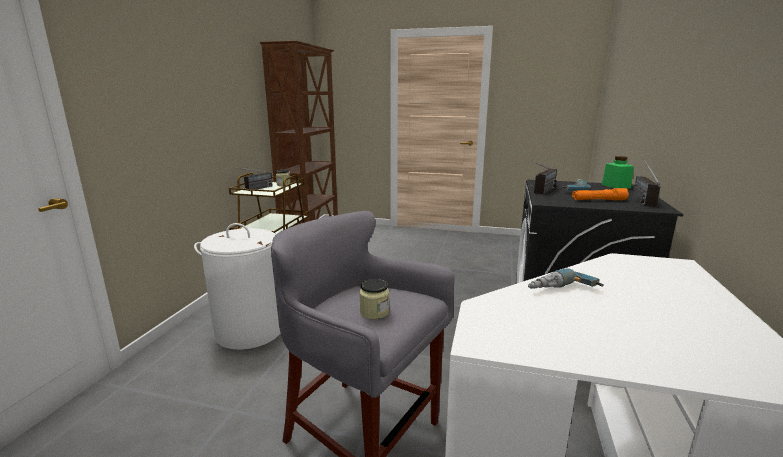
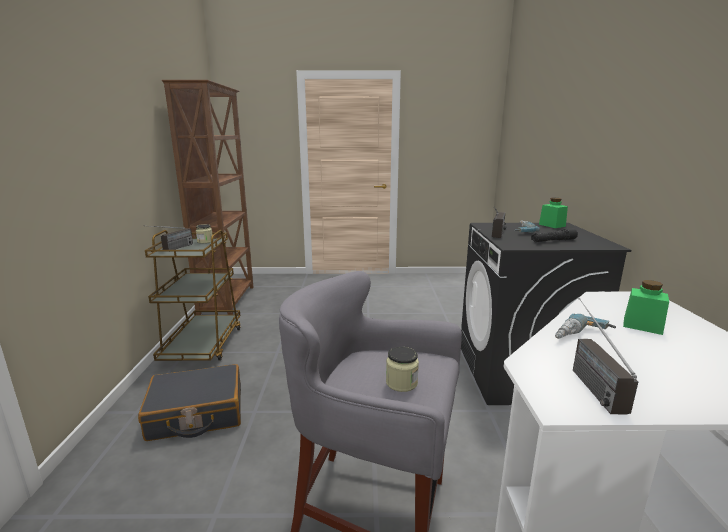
camera: 15 degrees left, 0 degrees up
white laundry basket [194,223,280,350] -> black suitcase [138,364,241,441]
orange flashlight [572,188,629,200] -> black flashlight [531,228,578,242]
radio [633,157,660,207] -> radio moved to [573,298,638,414]
none -> green jar [623,280,669,335]

